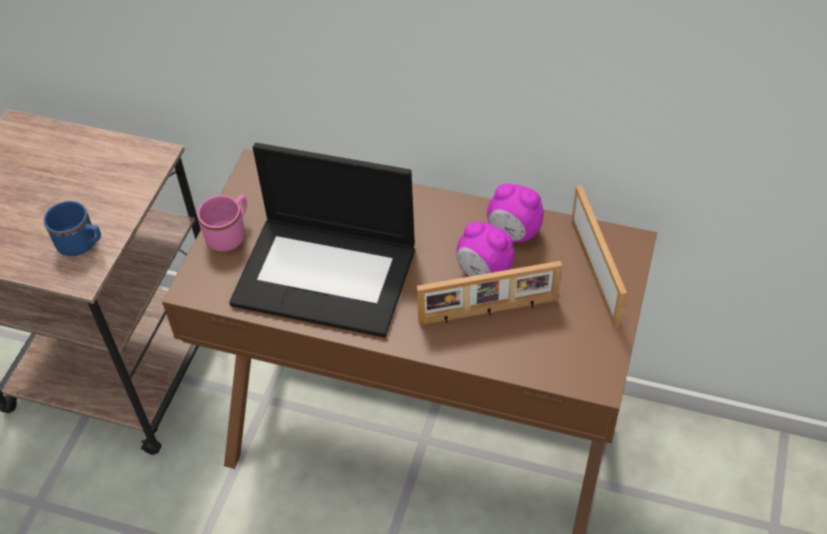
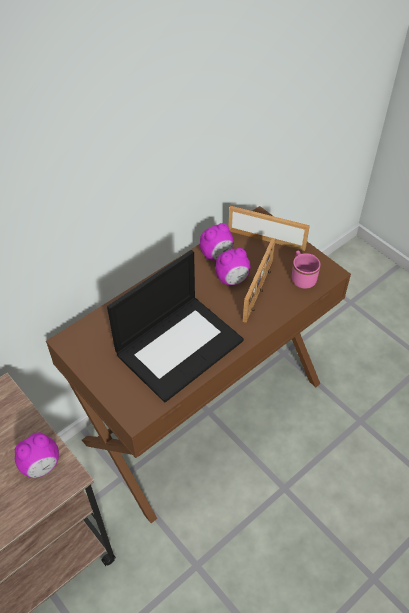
camera: 60 degrees left, 0 degrees up
blue mug [44,201,101,256] -> alarm clock [15,432,59,478]
pink mug [197,194,247,251] -> pink mug moved to [292,251,321,289]

